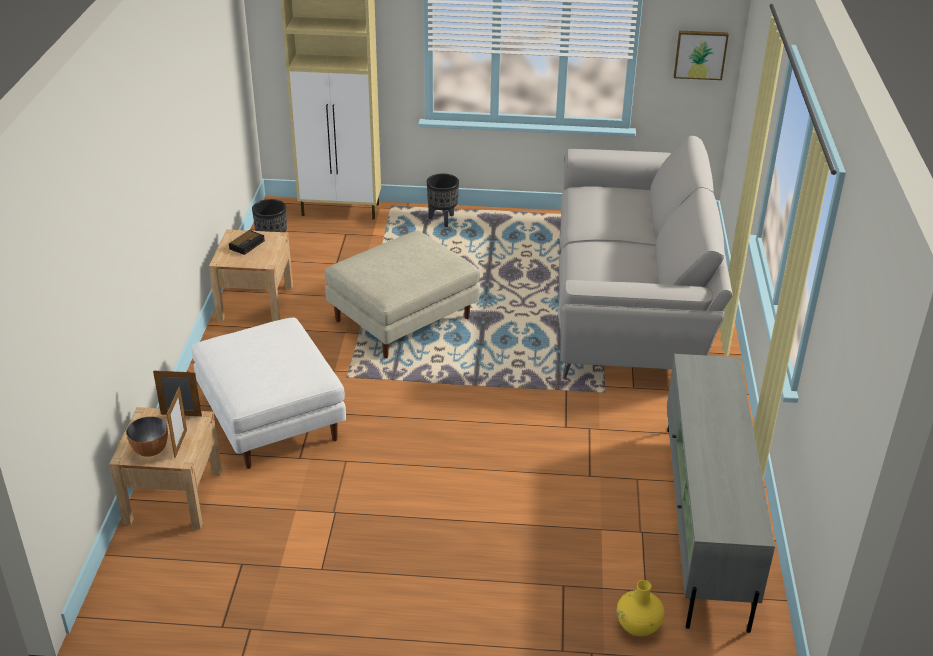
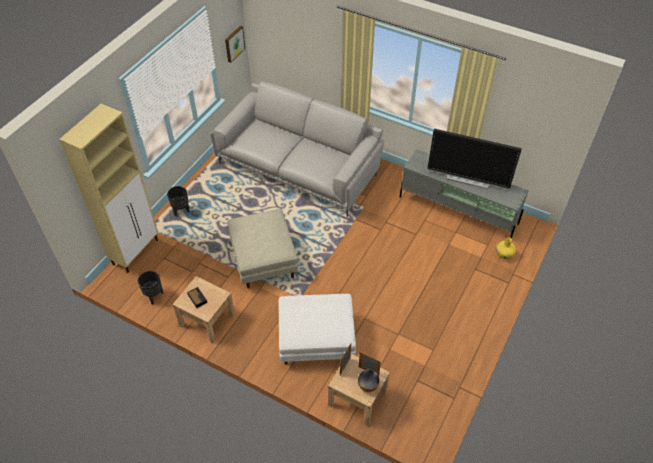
camera: 65 degrees left, 15 degrees up
none -> television [427,129,522,189]

